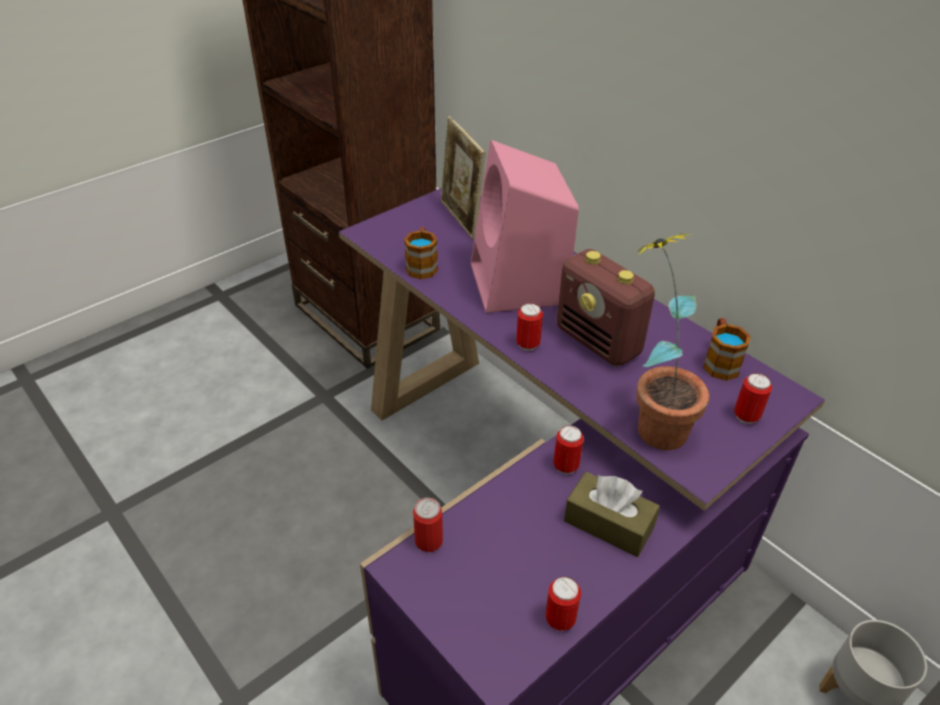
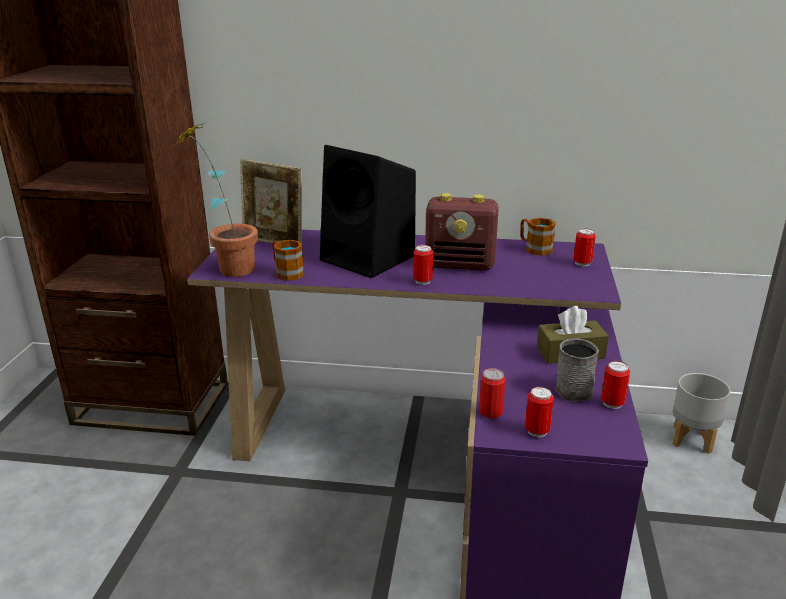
camera: 40 degrees left, 15 degrees down
pink speaker [471,140,579,313] -> black speaker [320,145,416,278]
can [554,425,584,474] -> can moved to [525,387,554,437]
potted plant [633,234,710,450] -> potted plant moved to [172,120,258,277]
none -> grey mug [555,338,599,402]

